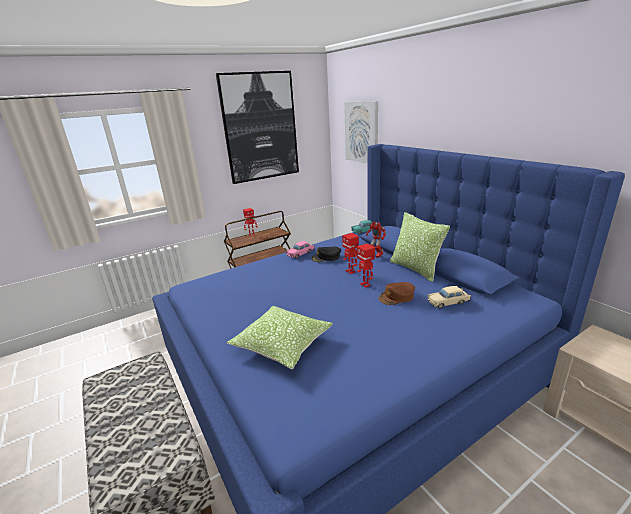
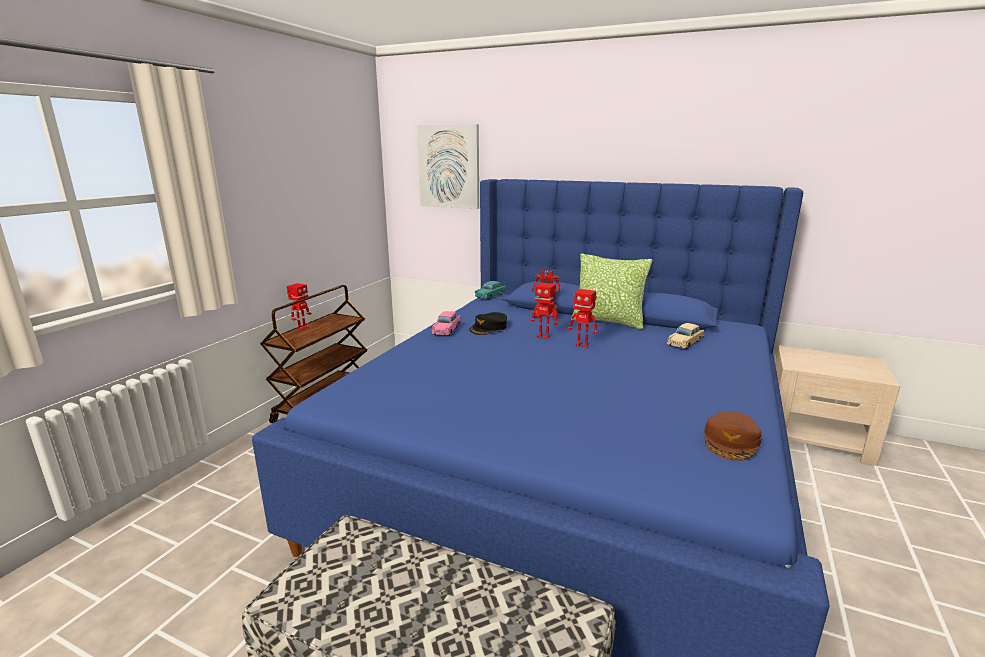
camera: 35 degrees left, 5 degrees down
picture [216,71,299,184] -> none
pillow [227,306,333,369] -> none
brown cap [379,282,415,305] -> brown cap moved to [704,411,762,461]

